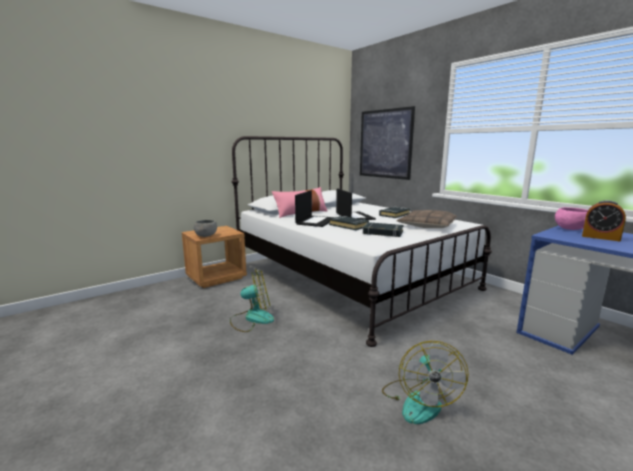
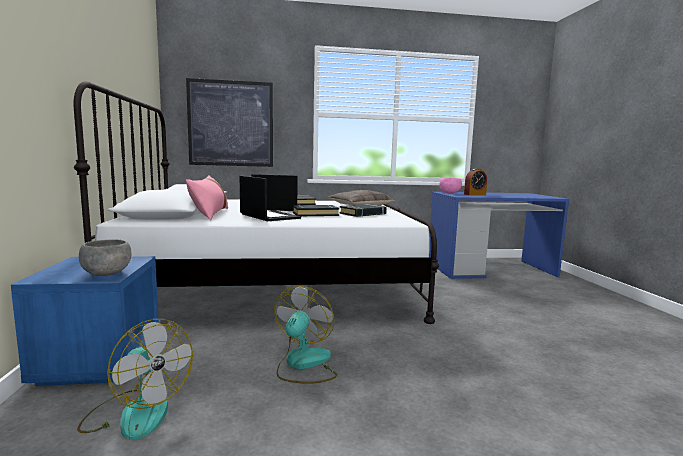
camera: 60 degrees left, 5 degrees down
brown nightstand [182,226,247,288] -> blue nightstand [11,256,159,386]
fan [382,341,469,424] -> fan moved to [77,319,193,440]

